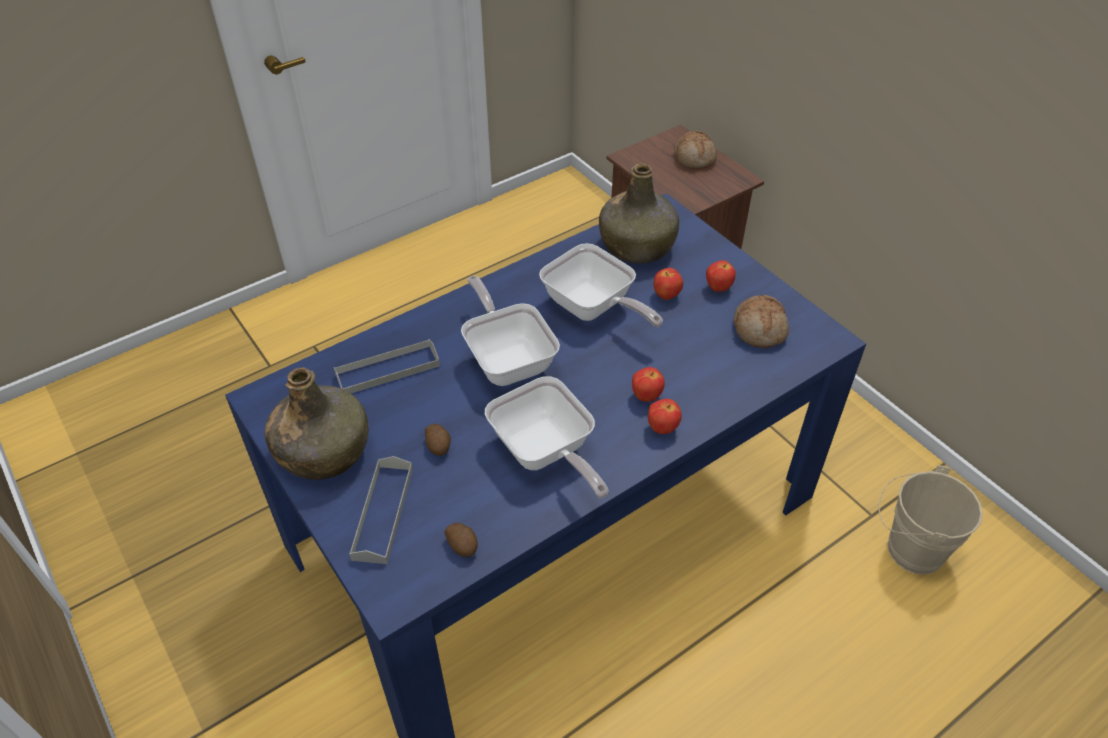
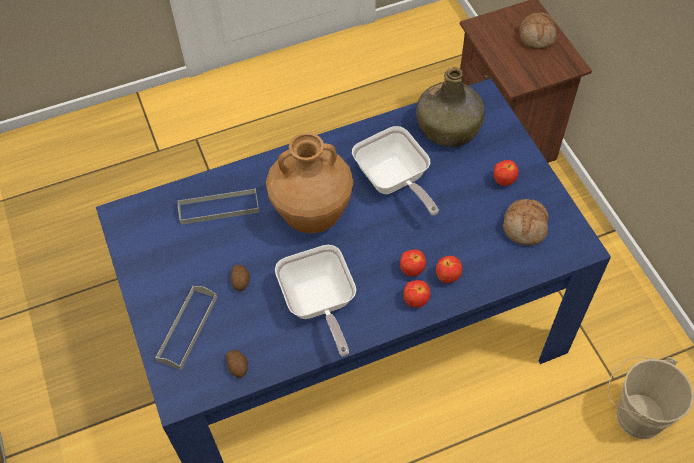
camera: 15 degrees right, 10 degrees up
green bottle [265,367,369,480] -> none
frying pan [461,276,560,386] -> brown vase [266,132,353,234]
apple [653,268,683,300] -> apple moved to [436,256,462,283]

